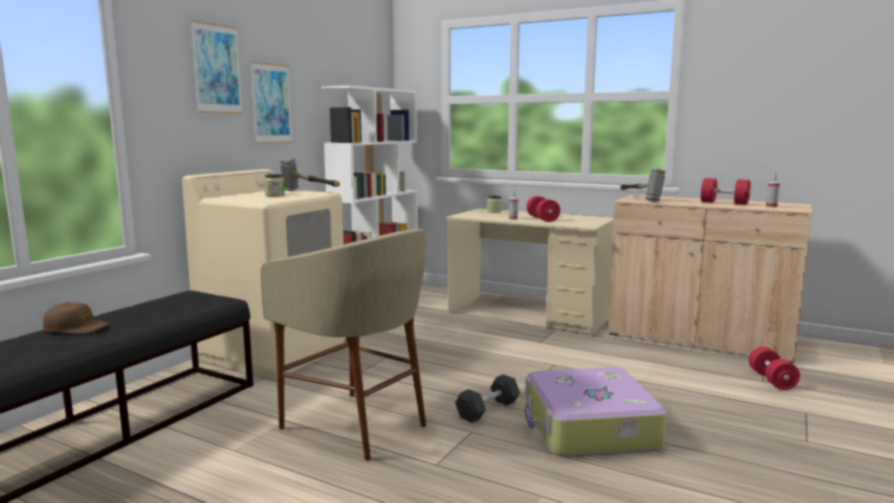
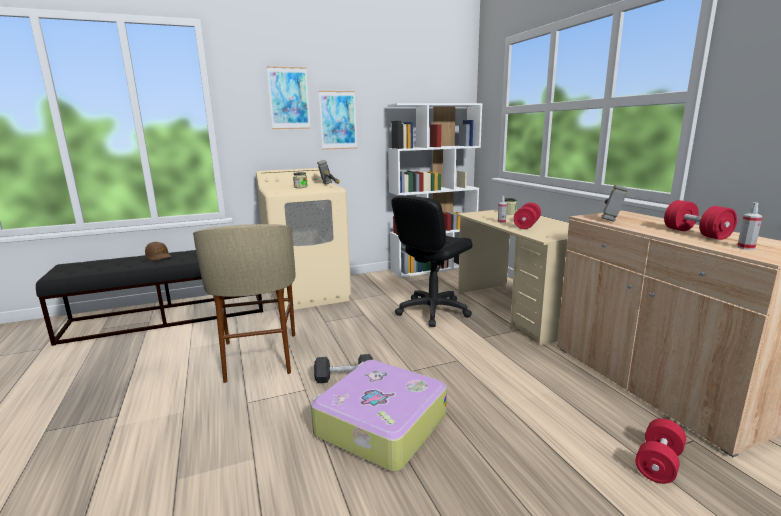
camera: 40 degrees right, 5 degrees up
none -> black office chair [391,195,473,327]

